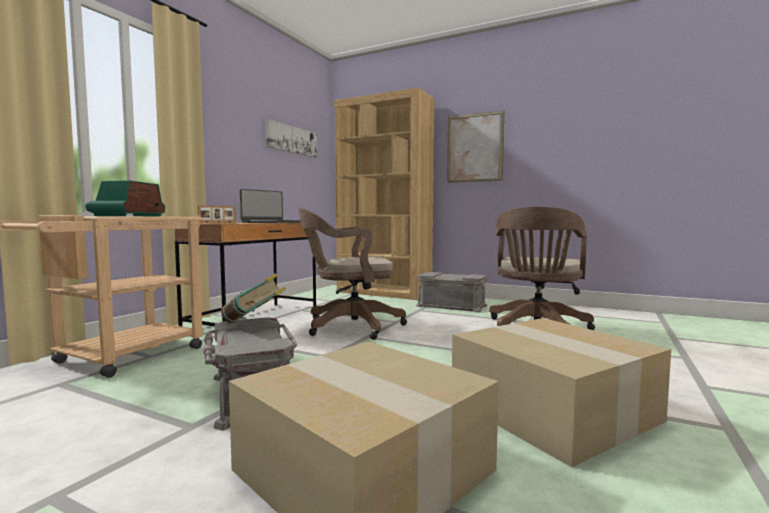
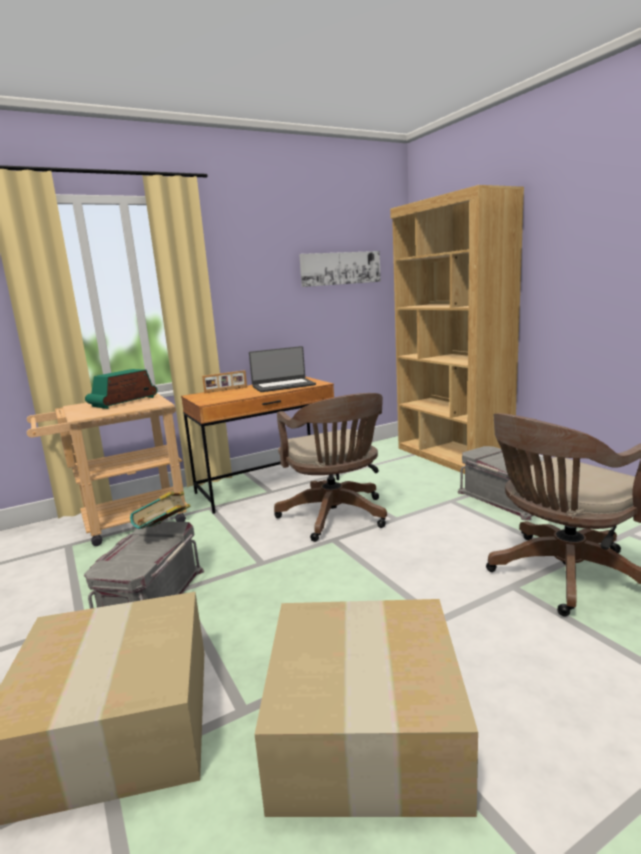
camera: 35 degrees right, 10 degrees up
brown office chair [298,207,407,340] -> brown office chair turned 135 degrees counterclockwise [274,393,387,542]
picture [447,111,504,183] -> none

